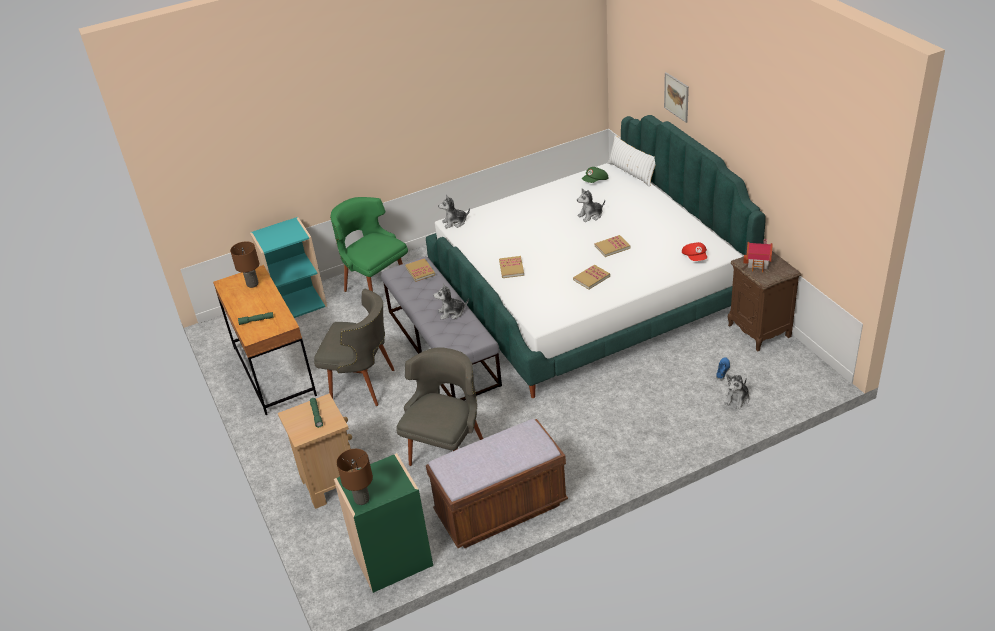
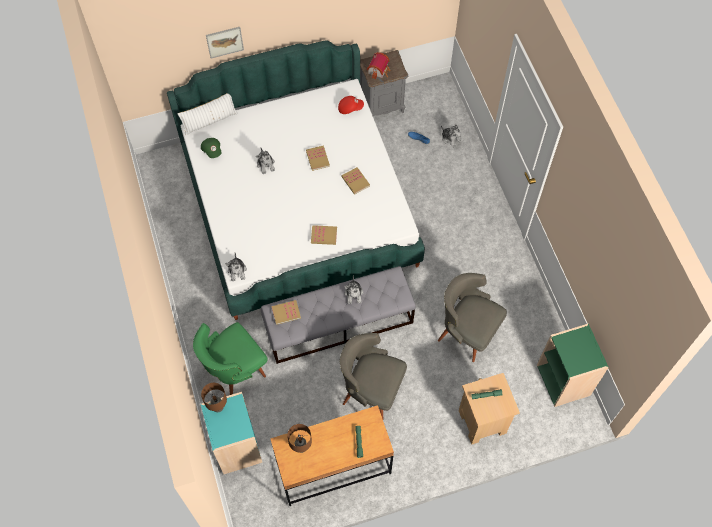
camera: 85 degrees left, 25 degrees up
grey chair [314,289,394,406] -> grey chair turned 90 degrees counterclockwise [340,333,407,419]
brown table lamp [337,449,373,505] -> brown table lamp moved to [201,383,227,412]
brown bench [426,419,568,549] -> none
brown nightstand [728,251,801,351] -> grey nightstand [360,50,408,116]

